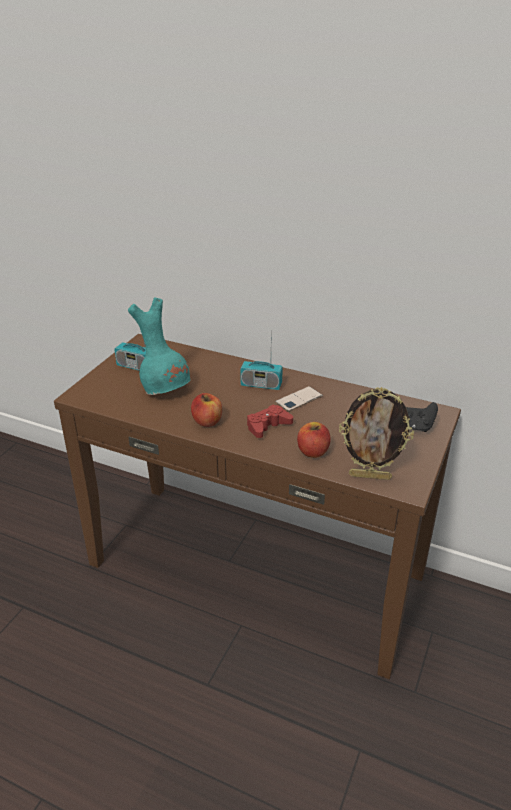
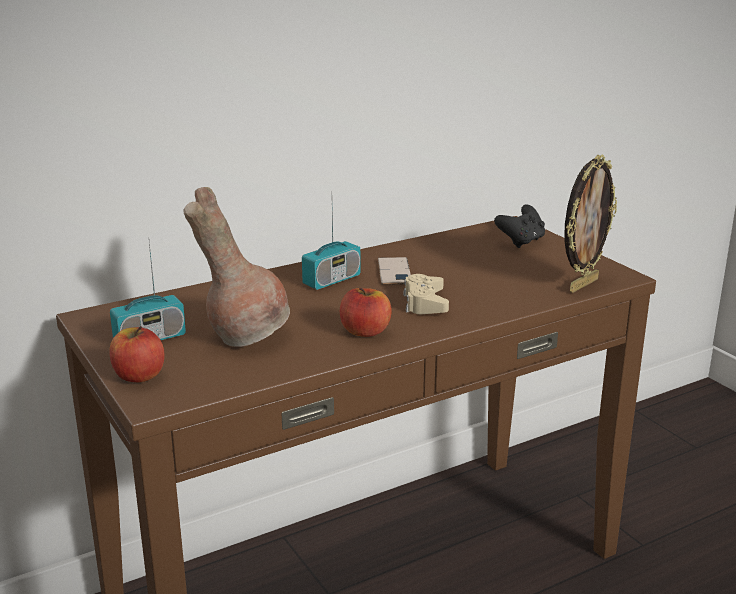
camera: 55 degrees left, 10 degrees down
turquoise vase [128,298,191,395] -> brown vase [184,187,290,347]
red game controller [247,405,293,438] -> beige game controller [403,274,449,314]
apple [297,422,331,458] -> apple moved to [109,326,165,382]

